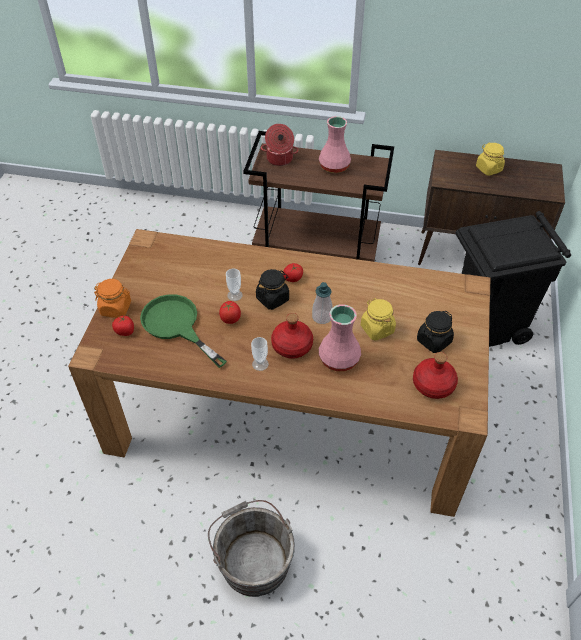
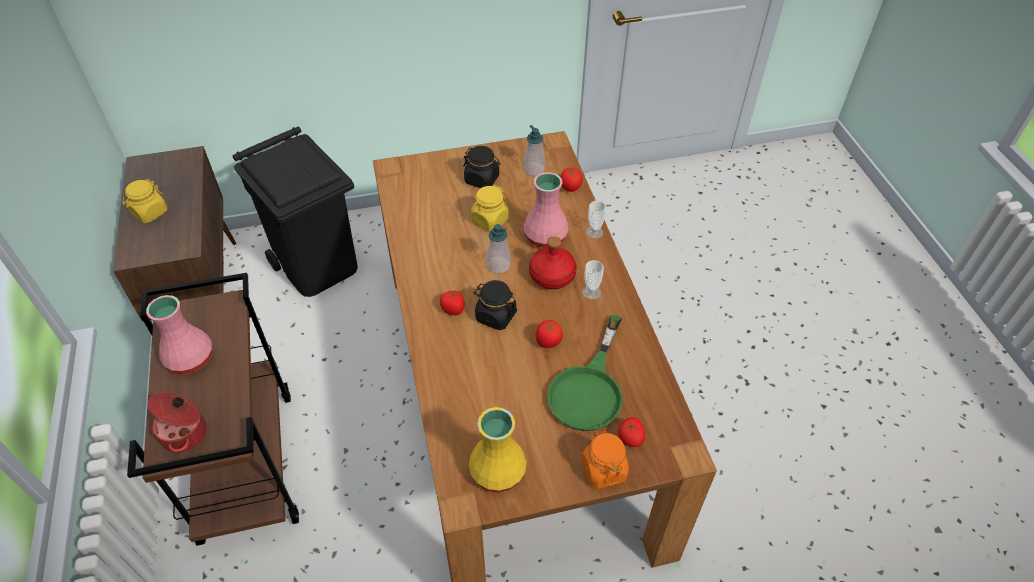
camera: 115 degrees left, 0 degrees up
grey bucket [208,500,295,597] -> none
cup [226,268,243,301] -> cup moved to [586,201,606,239]
red bottle [413,352,458,399] -> soap dispenser [524,125,545,176]
none -> yellow vase [469,407,527,493]
none -> tomato [560,168,583,192]

